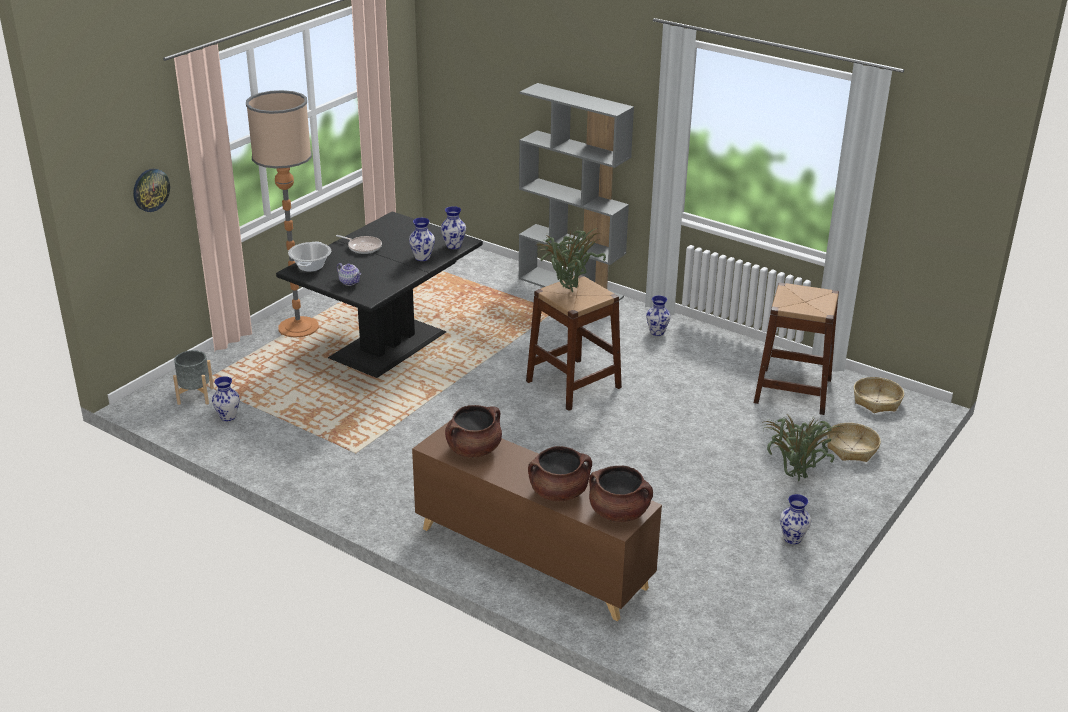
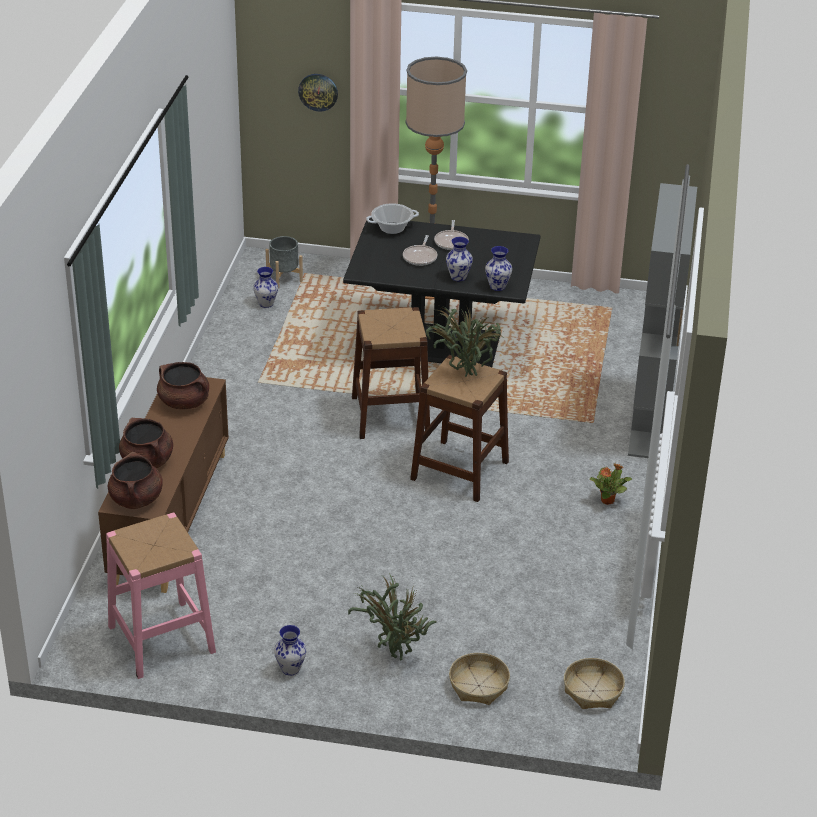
camera: 65 degrees right, 5 degrees up
teapot [337,263,361,286] -> none
vase [646,296,671,336] -> potted plant [590,463,632,505]
brown stool [754,283,839,415] -> brown stool moved to [352,307,430,439]
none -> pink stool [106,512,216,679]
none -> frying pan [403,235,437,266]

